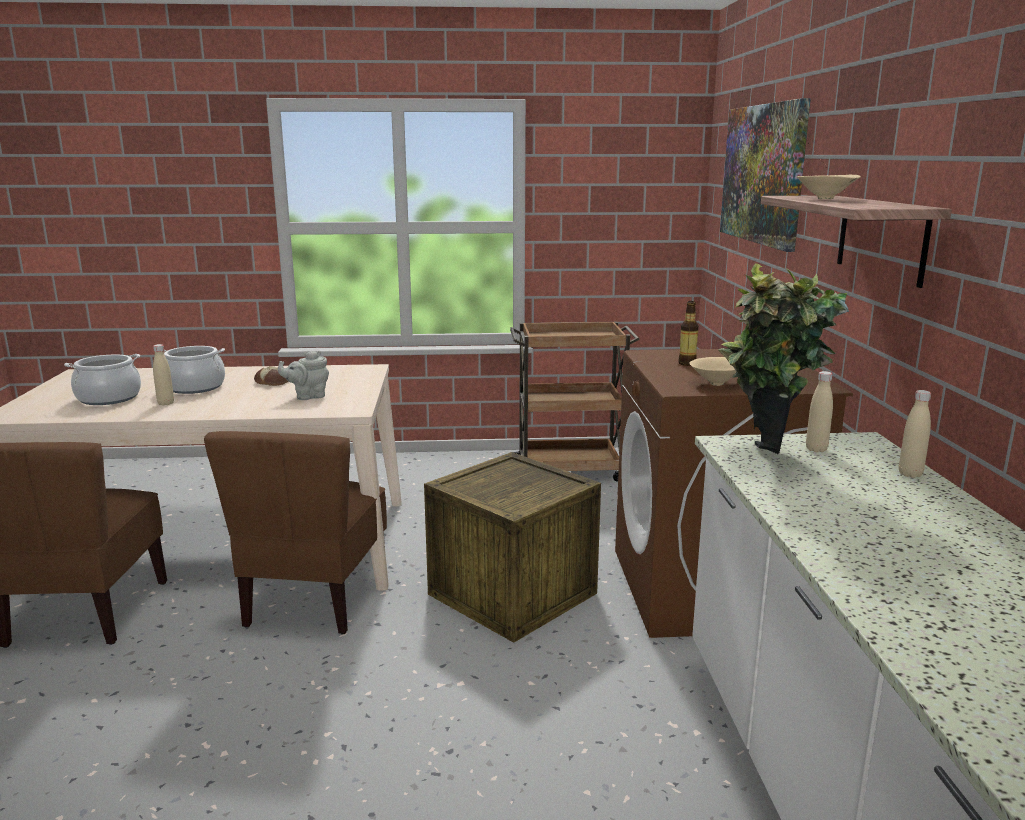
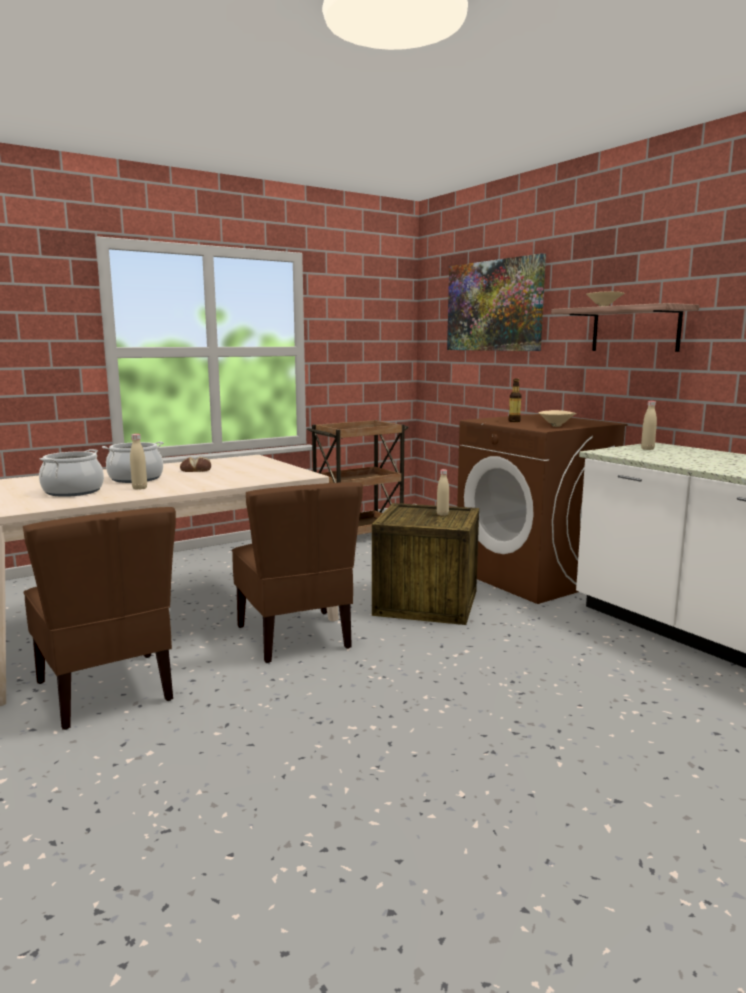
camera: 30 degrees left, 5 degrees down
grey teapot [278,351,329,400] -> none
potted plant [718,264,849,454] -> none
beige bottle [899,390,931,478] -> beige bottle moved to [437,469,449,516]

